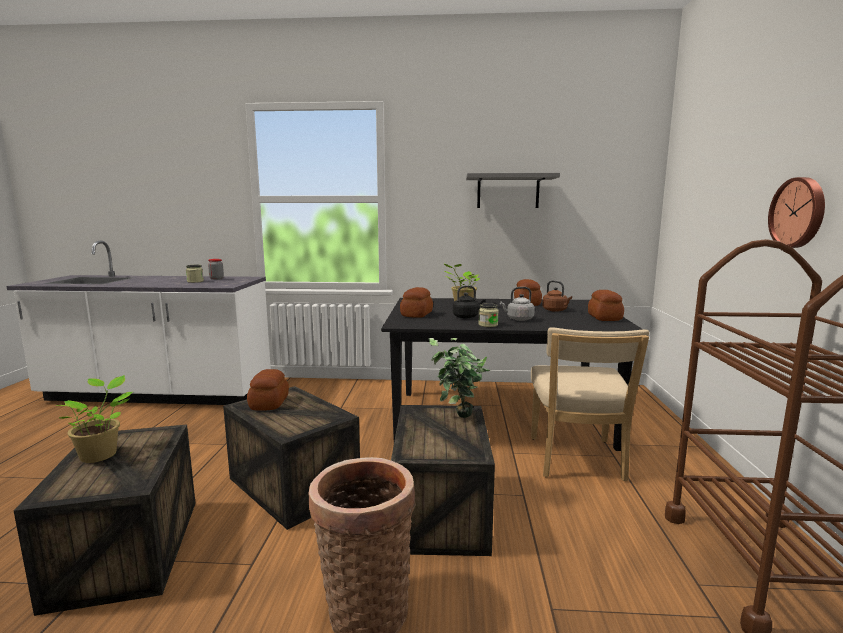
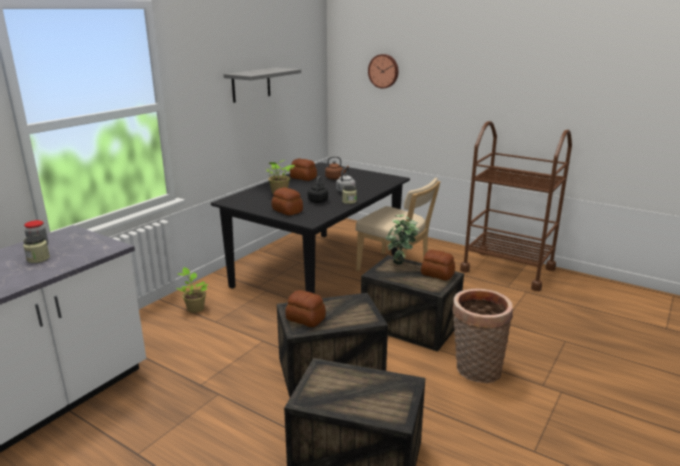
camera: 60 degrees left, 10 degrees up
potted plant [55,375,132,463] -> potted plant moved to [176,267,209,313]
bread [588,290,624,321] -> bread moved to [421,250,455,280]
wall clock [768,177,825,248] -> wall clock moved to [368,54,399,89]

